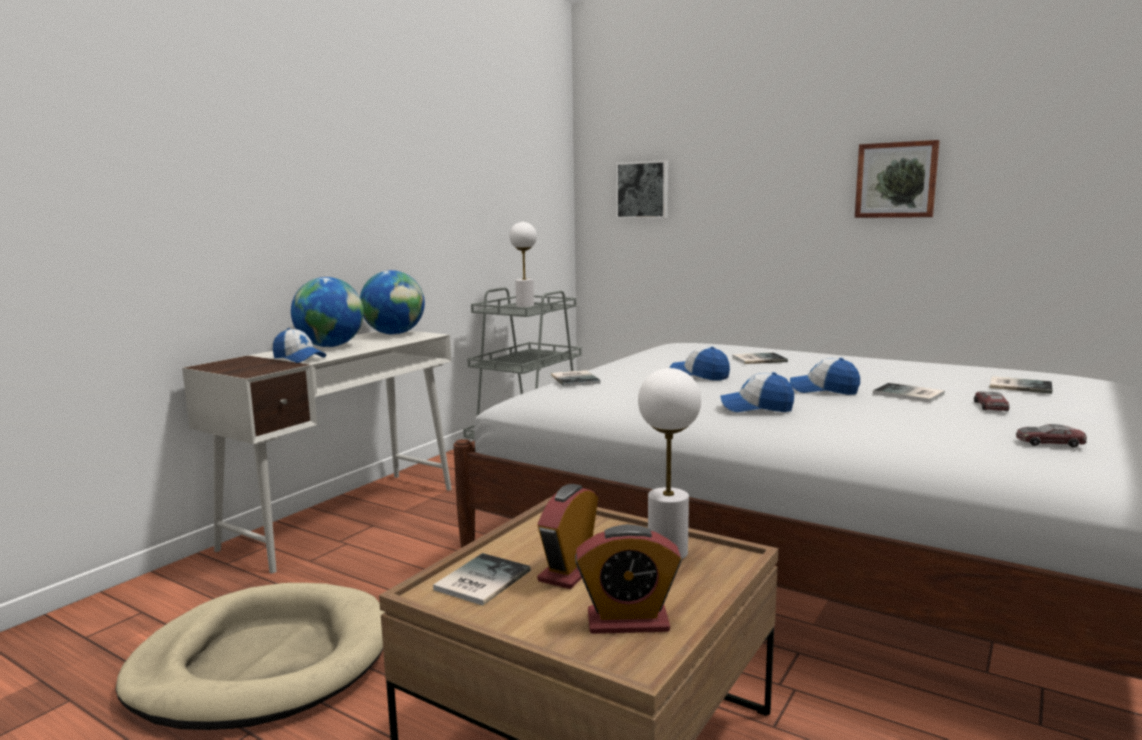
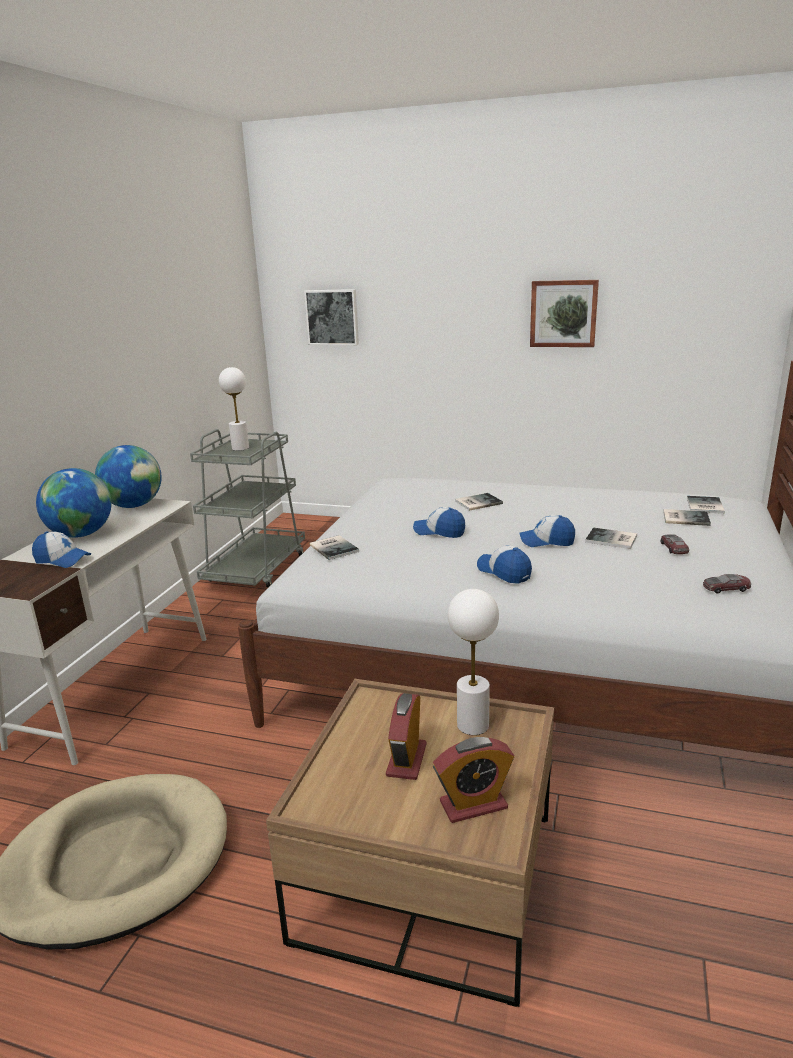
camera: 15 degrees left, 10 degrees up
book [433,553,531,606] -> book moved to [687,496,725,514]
cap [720,372,794,412] -> cap turned 60 degrees clockwise [477,545,532,584]

